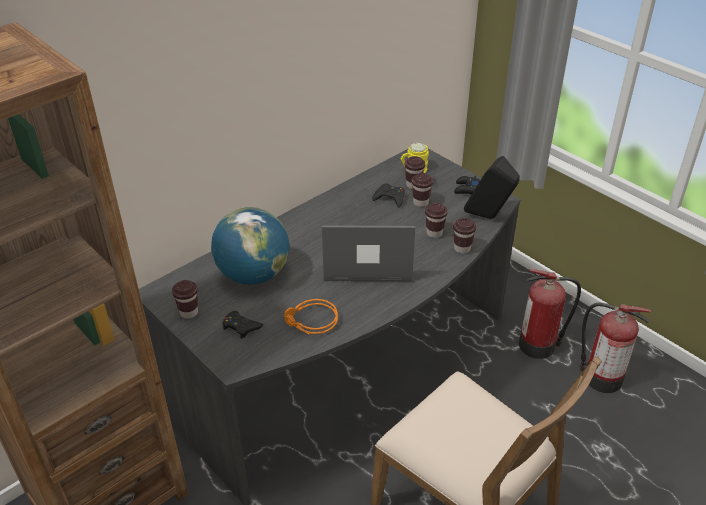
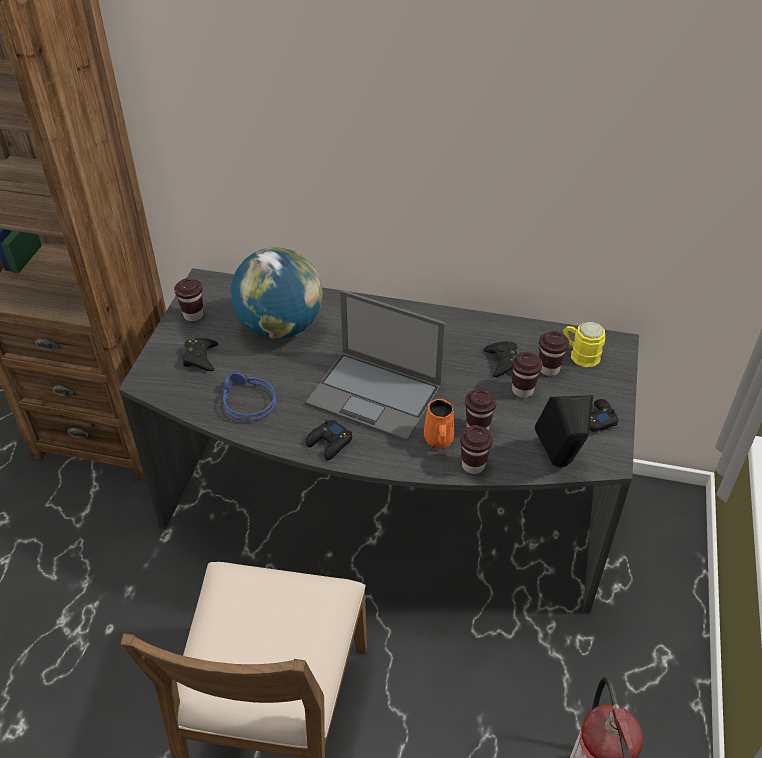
camera: 55 degrees right, 5 degrees up
orange headphones [284,299,338,334] -> blue headphones [219,372,276,421]
laptop [322,225,415,281] -> laptop turned 150 degrees clockwise [305,290,446,441]
fire extinguisher [519,269,581,359] -> none
none -> black game controller [306,420,352,460]
none -> orange mug [424,399,454,449]

